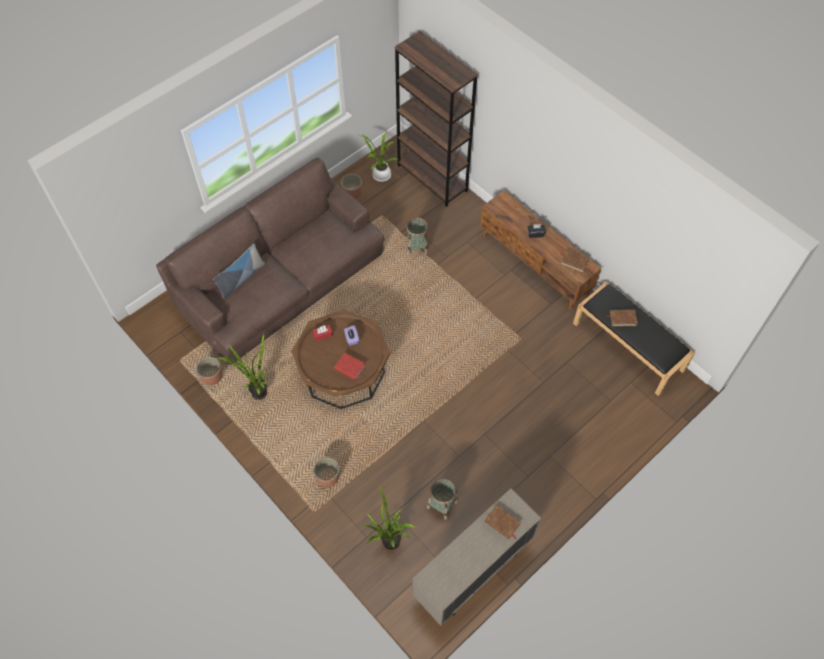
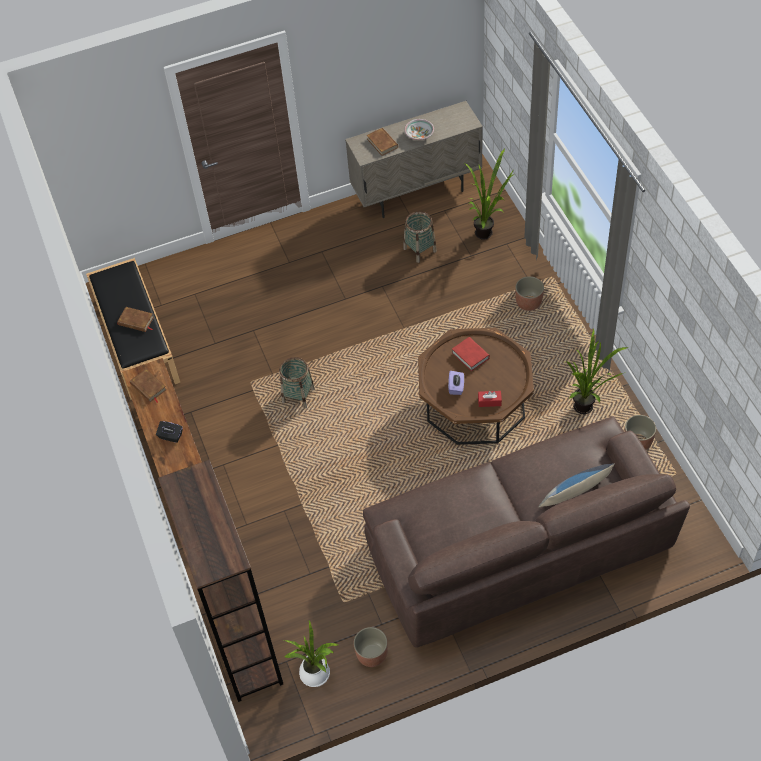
camera: 155 degrees left, 5 degrees down
basket [406,217,428,255] -> basket moved to [279,357,315,409]
none -> bowl [404,119,434,140]

